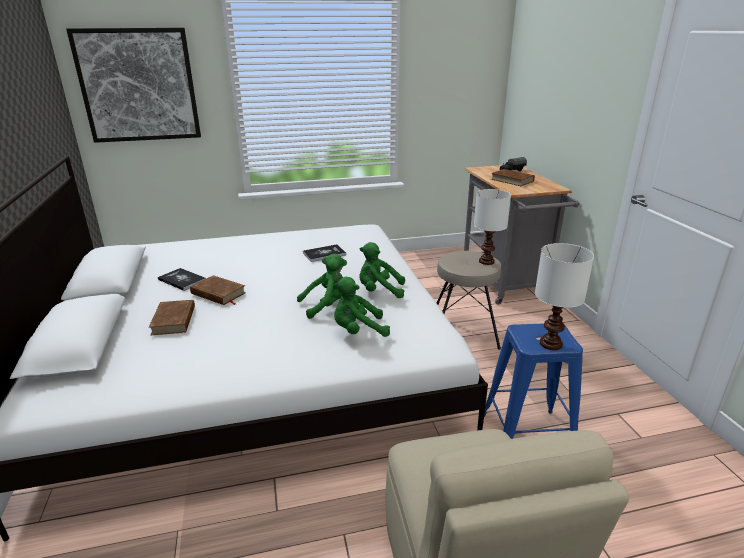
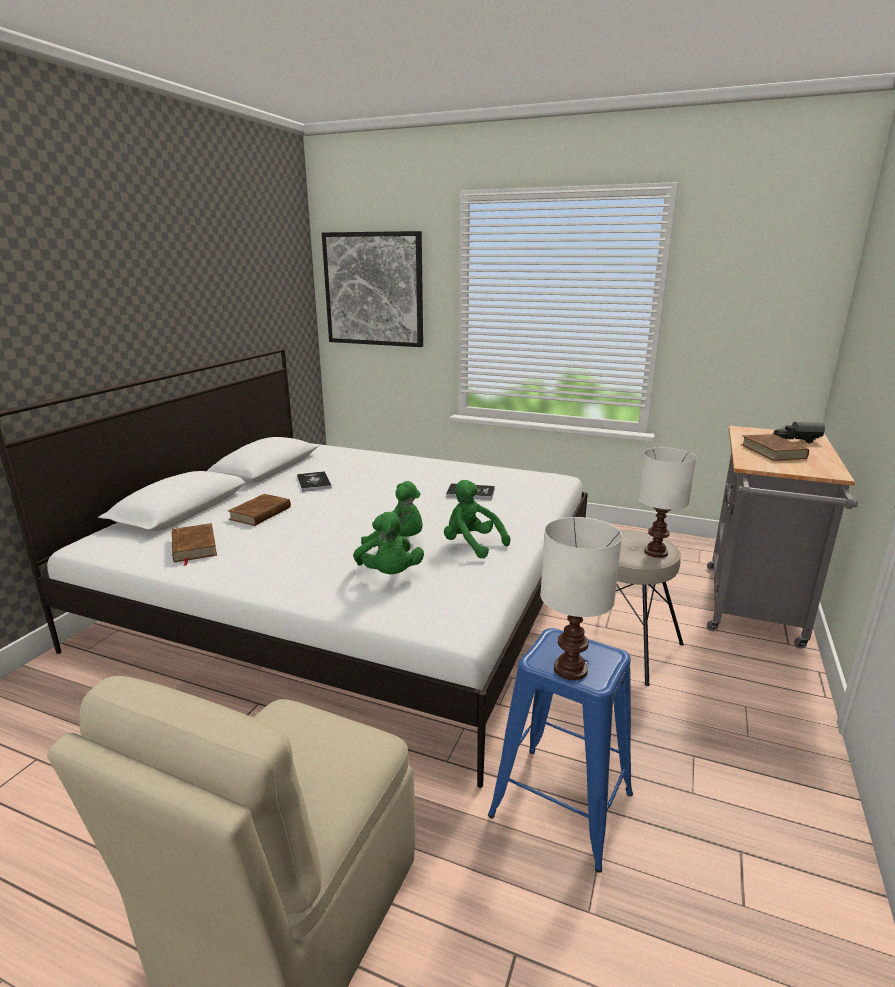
camera: 35 degrees right, 5 degrees down
brown book [190,275,246,305] -> brown book moved to [172,523,217,566]
green plush toy [333,277,390,337] -> green plush toy turned 135 degrees counterclockwise [353,512,424,574]

